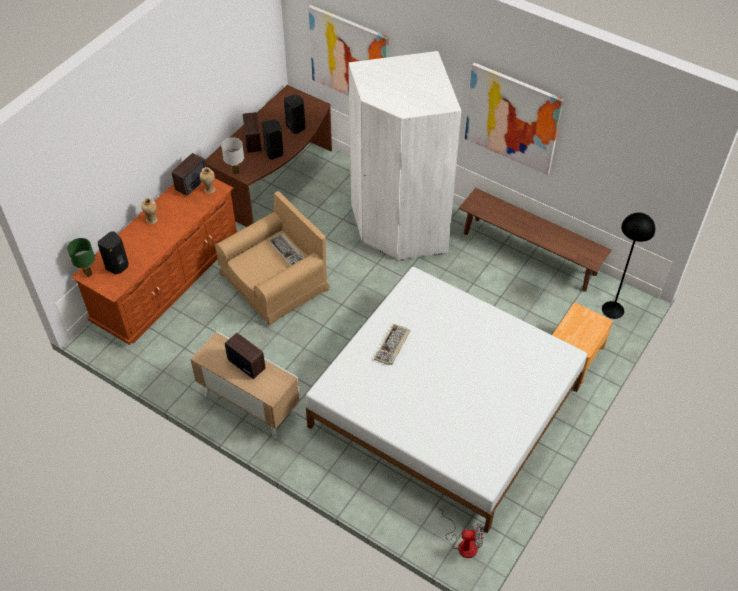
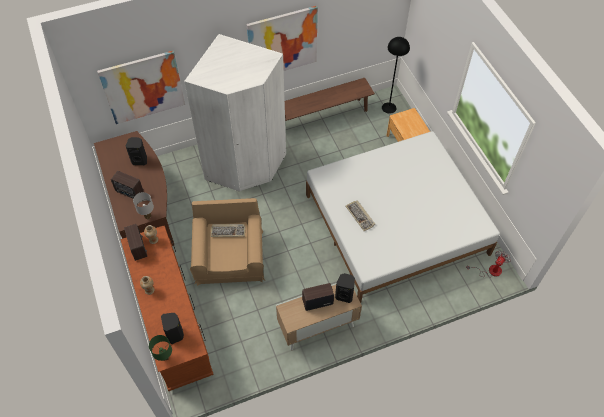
camera: 55 degrees left, 5 degrees up
black speaker [262,120,283,160] -> black speaker moved to [335,273,355,303]

